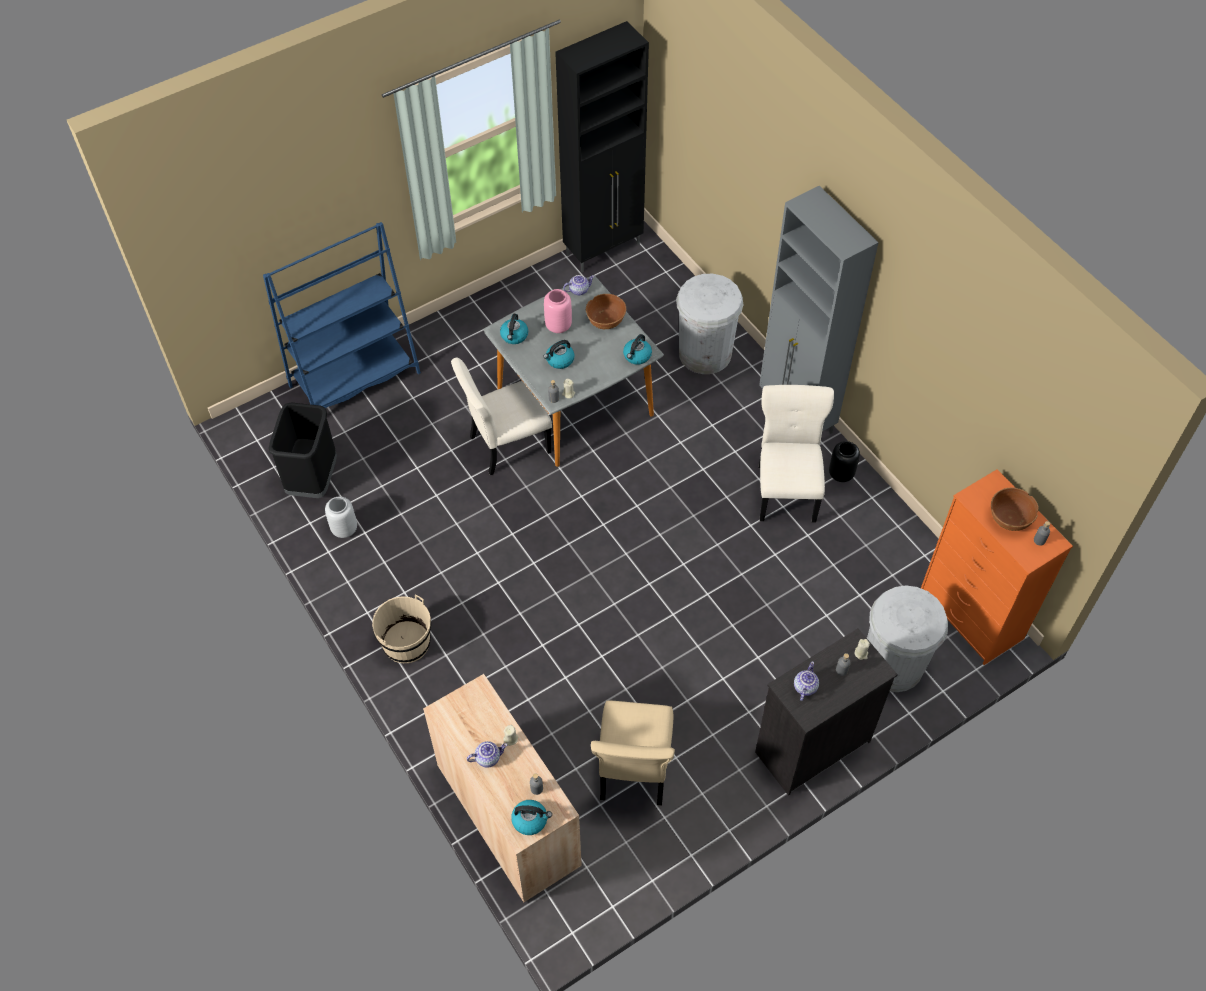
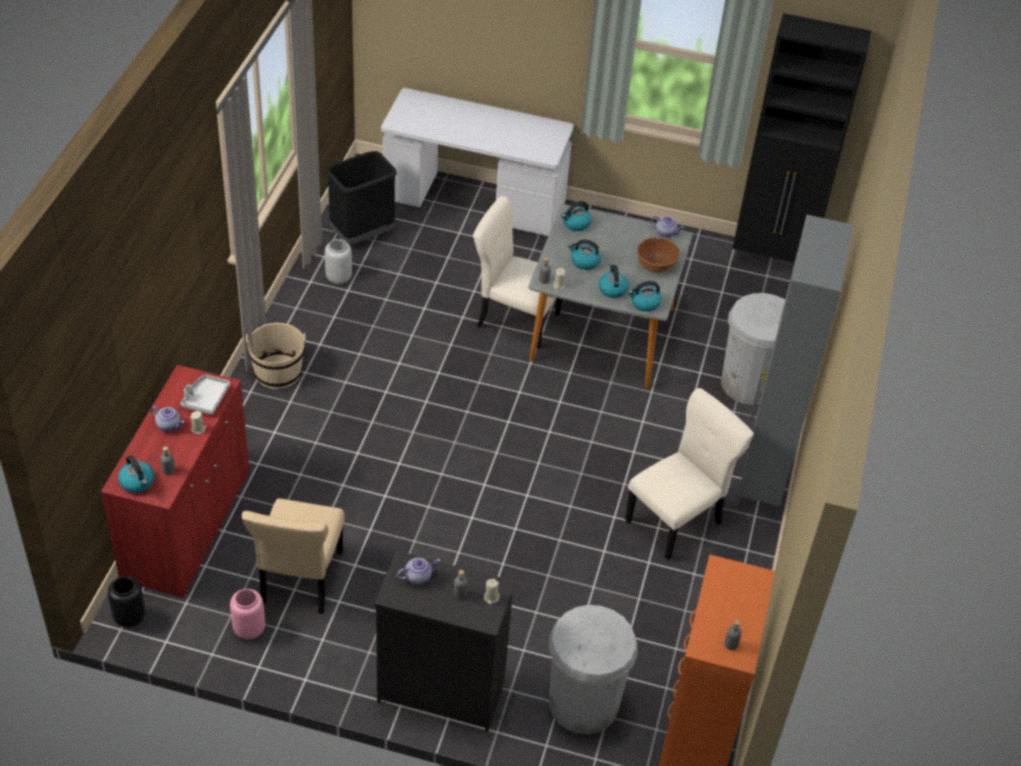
camera: 45 degrees right, 10 degrees down
blue bookcase [263,222,421,408] -> white desk [381,88,574,236]
beige cabinet [423,674,582,902] -> red cabinet [101,365,250,598]
pink vase [544,289,572,333] -> pink vase moved to [230,589,265,639]
beige chair [591,701,675,806] -> beige chair turned 45 degrees counterclockwise [242,498,345,614]
black vase [829,441,860,482] -> black vase moved to [108,576,145,627]
brown bowl [991,488,1039,531] -> none
none -> grey tray [180,374,230,415]
none -> kettle [599,264,629,298]

